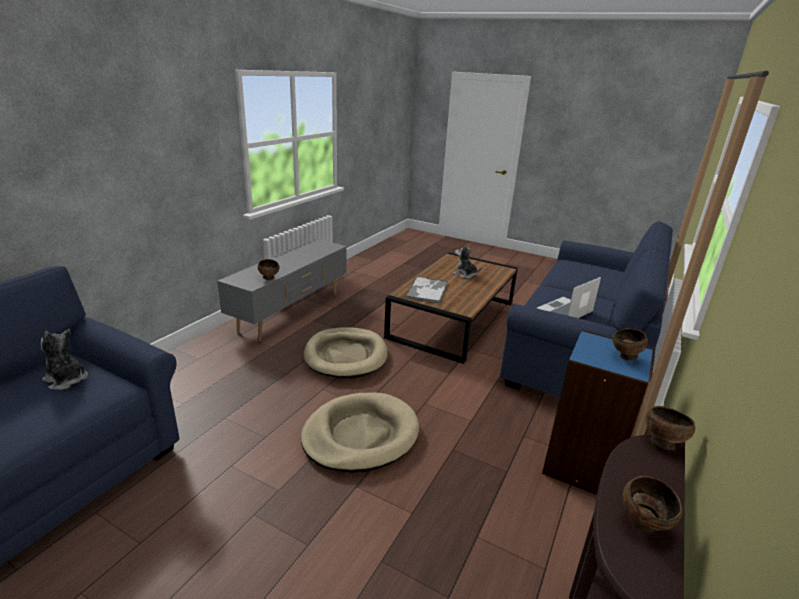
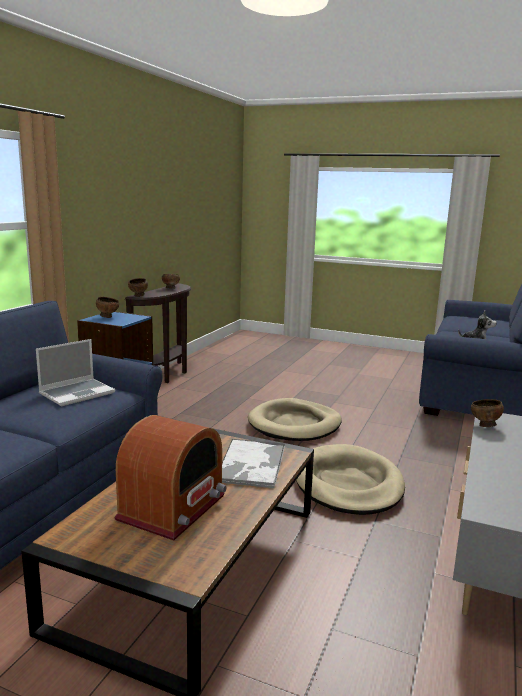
camera: 175 degrees right, 10 degrees down
plush toy [452,245,482,279] -> radio [114,415,227,540]

